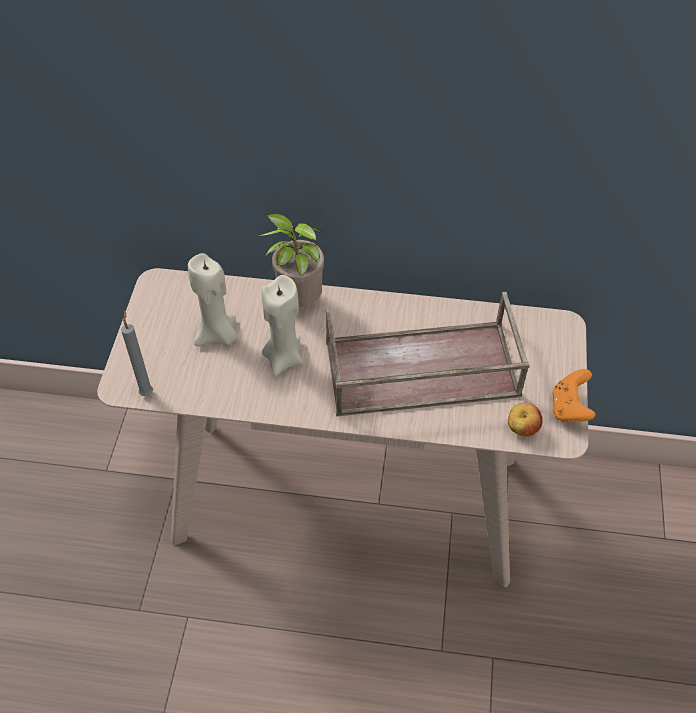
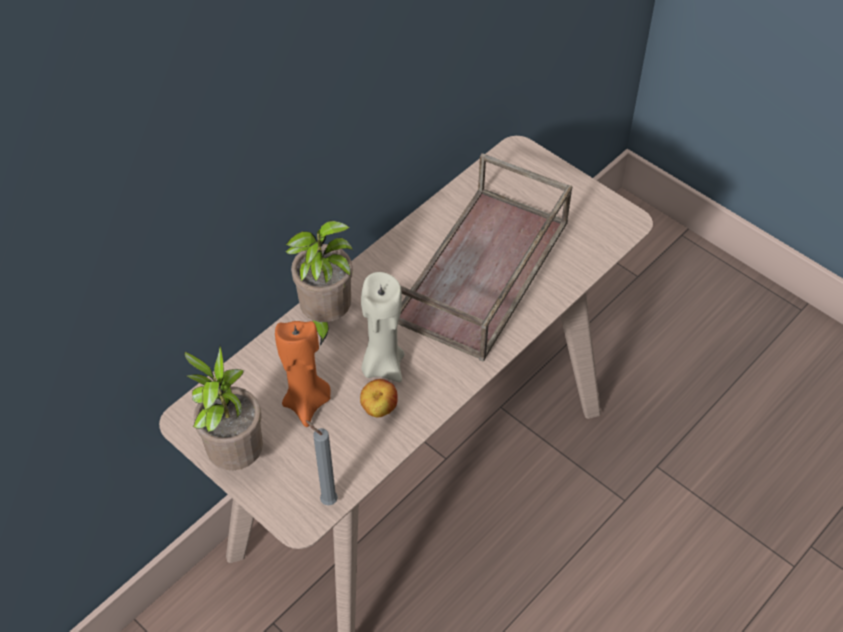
camera: 55 degrees left, 0 degrees up
beige candle [188,253,237,346] -> orange candle [275,321,330,427]
apple [508,403,543,437] -> apple moved to [360,379,398,417]
orange game controller [552,369,596,423] -> none
none -> potted plant [184,346,263,470]

